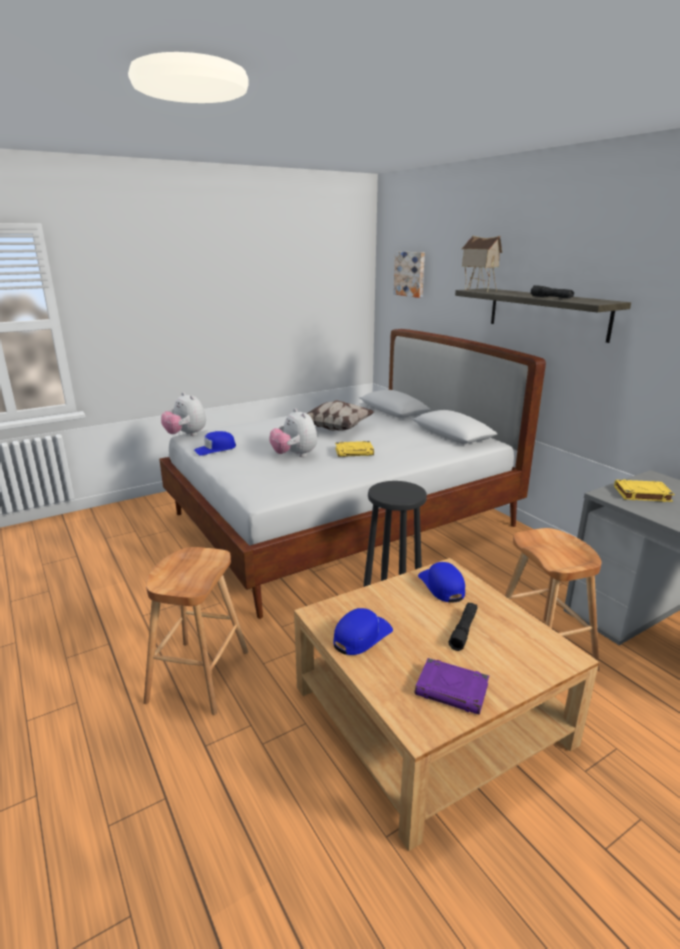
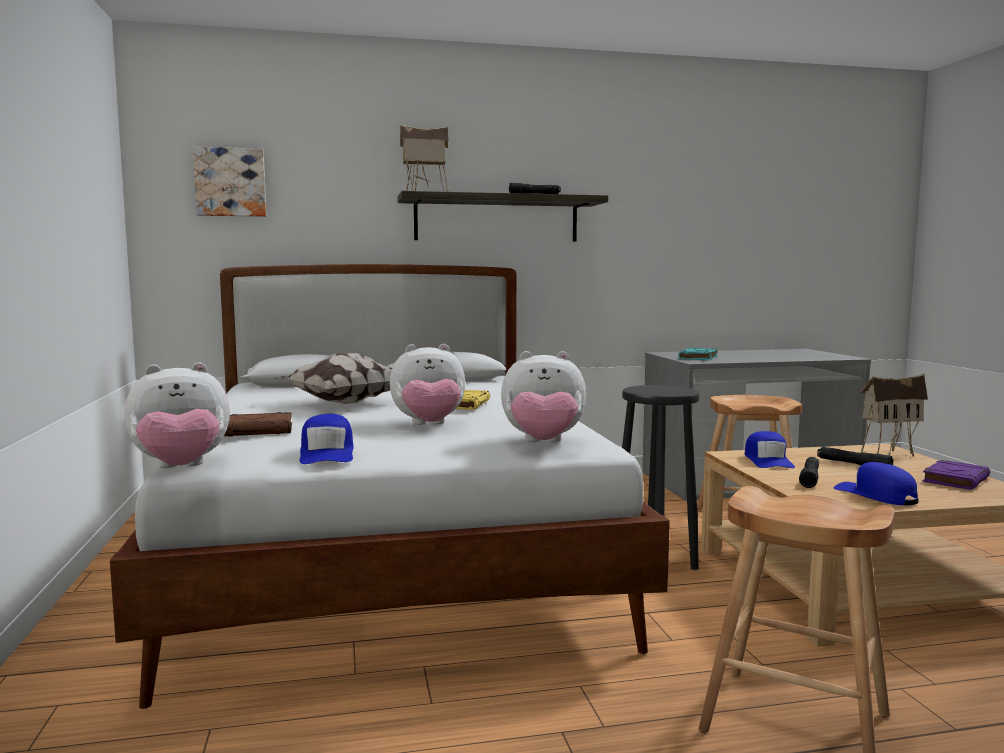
camera: 70 degrees left, 15 degrees down
blue cap [418,562,465,603] -> blue cap turned 90 degrees counterclockwise [745,431,795,468]
yellow book [614,480,675,502] -> turquoise book [678,347,718,361]
none -> brown book [224,412,292,437]
none -> plush toy [501,351,586,442]
none -> black flashlight [799,457,819,488]
none -> toy house [860,374,928,457]

